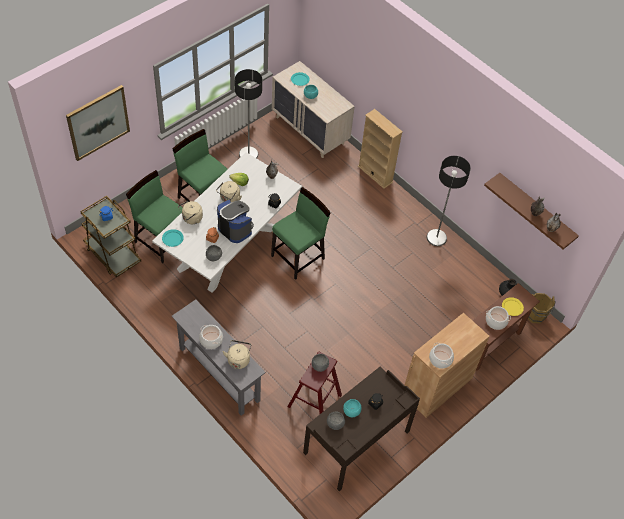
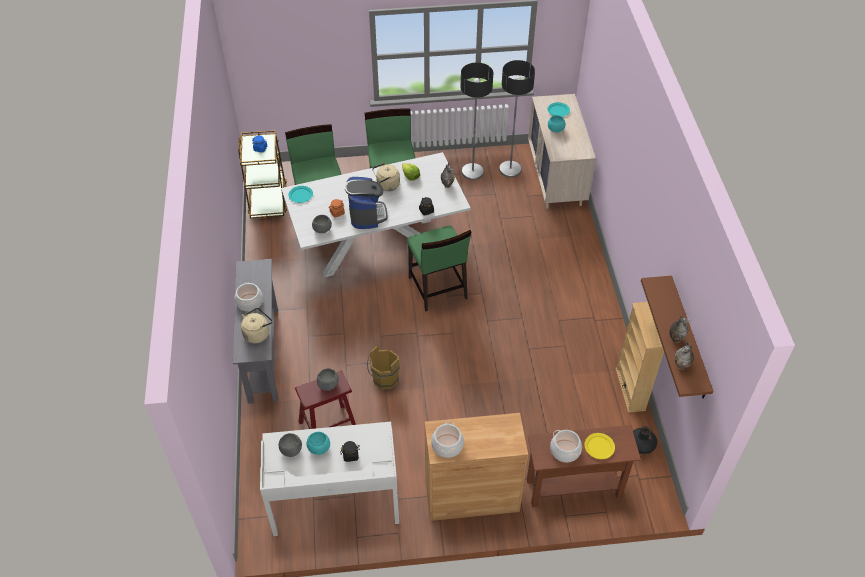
camera: 40 degrees right, 5 degrees down
picture [66,85,130,161] -> none
beige kettle [178,201,203,224] -> none
green chair [271,187,331,280] -> green chair turned 75 degrees clockwise [407,225,471,311]
brown desk [303,367,420,492] -> white desk [260,422,399,536]
beige bookcase [358,109,403,189] -> beige bookcase moved to [615,302,664,413]
floor lamp [427,156,471,246] -> floor lamp moved to [499,60,535,177]
brown bucket [528,293,555,324] -> brown bucket moved to [367,345,400,390]

